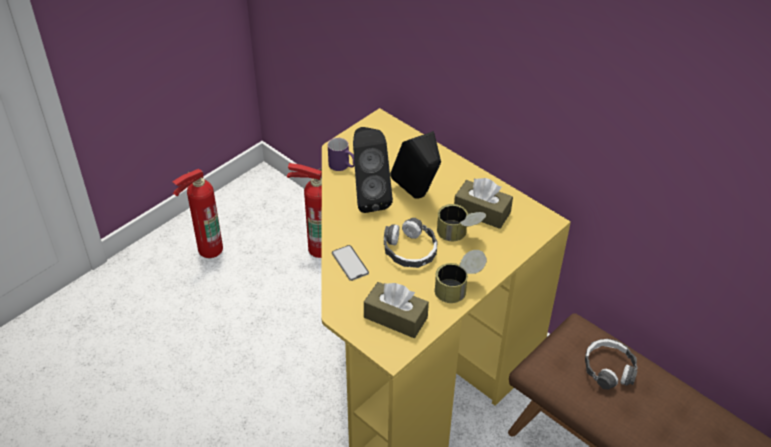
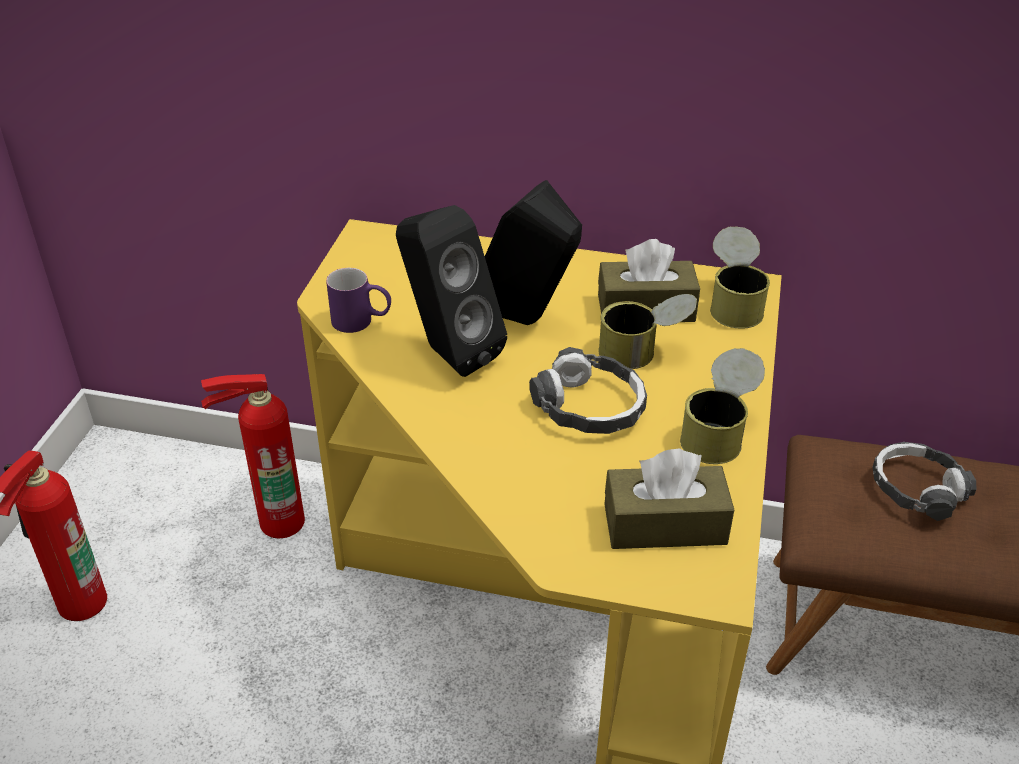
camera: 30 degrees left, 5 degrees down
phone [332,245,369,281] -> none
none -> can [710,226,770,329]

